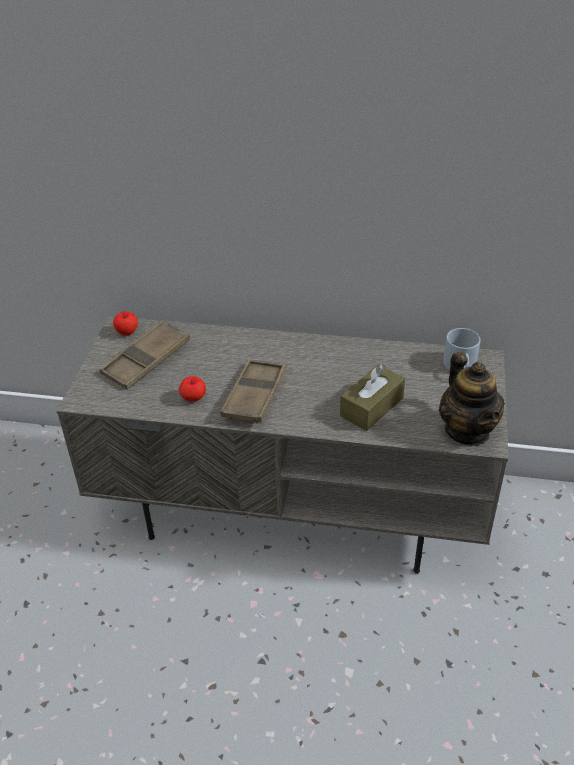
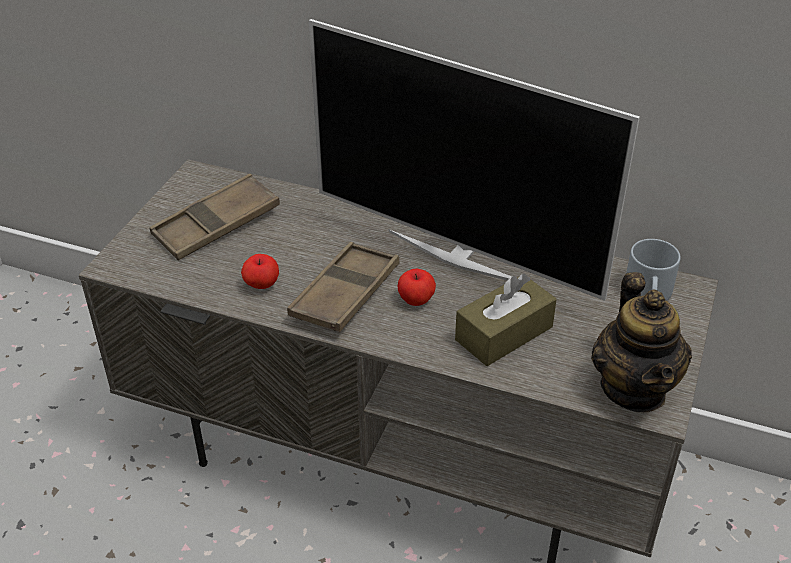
camera: 10 degrees right, 0 degrees up
apple [113,311,138,336] -> apple moved to [398,268,436,306]
none -> television [309,19,640,301]

